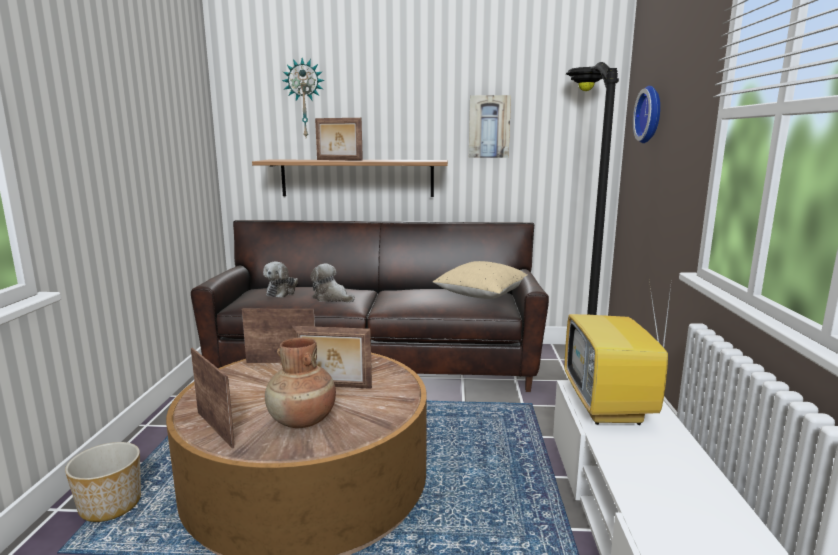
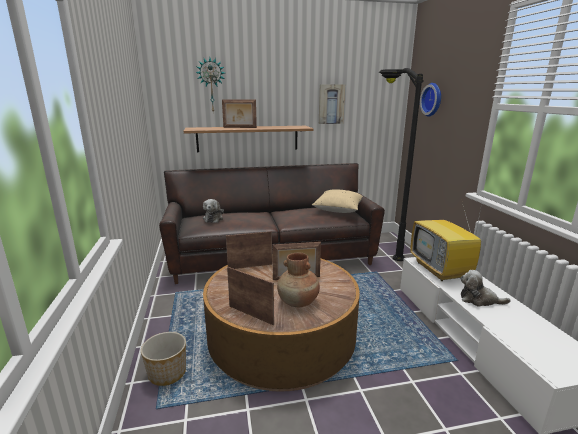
camera: 15 degrees left, 5 degrees up
plush toy [311,263,355,302] -> plush toy moved to [461,270,511,307]

